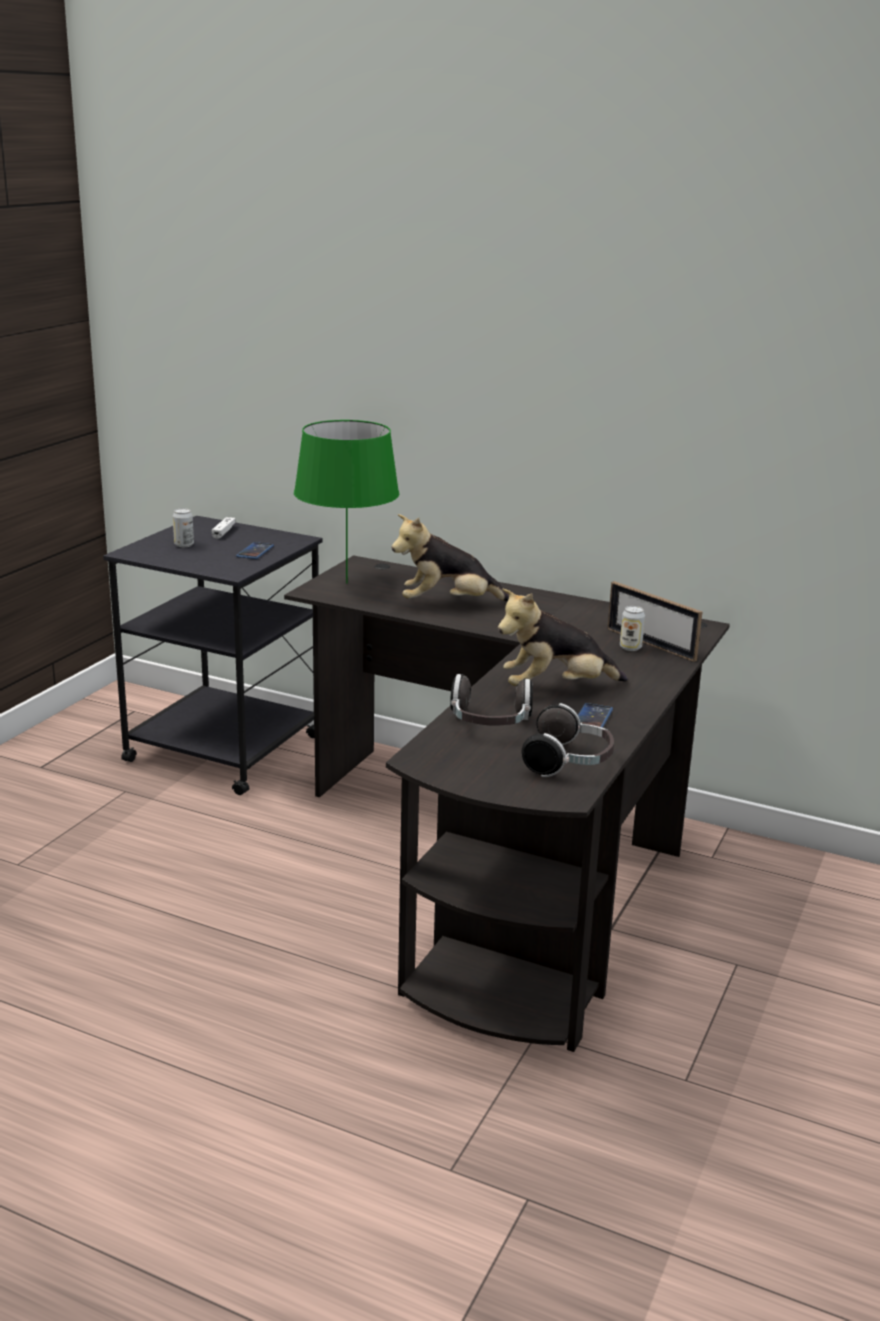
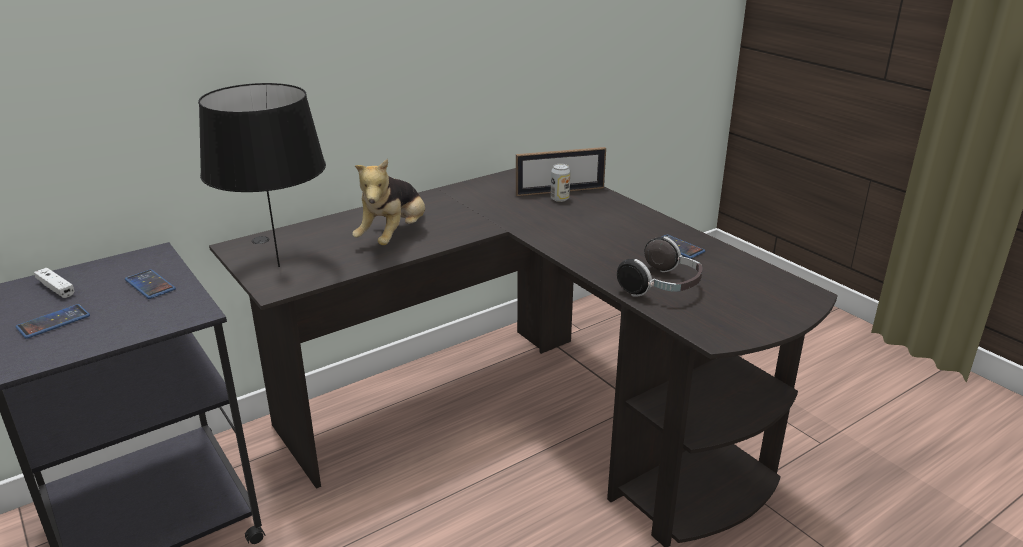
camera: 60 degrees left, 5 degrees up
can [173,508,194,547] -> phone [15,304,90,339]
green table lamp [294,420,400,584] -> black table lamp [198,83,326,267]
plush toy [498,589,628,686] -> none
headphones [521,703,614,777] -> none

